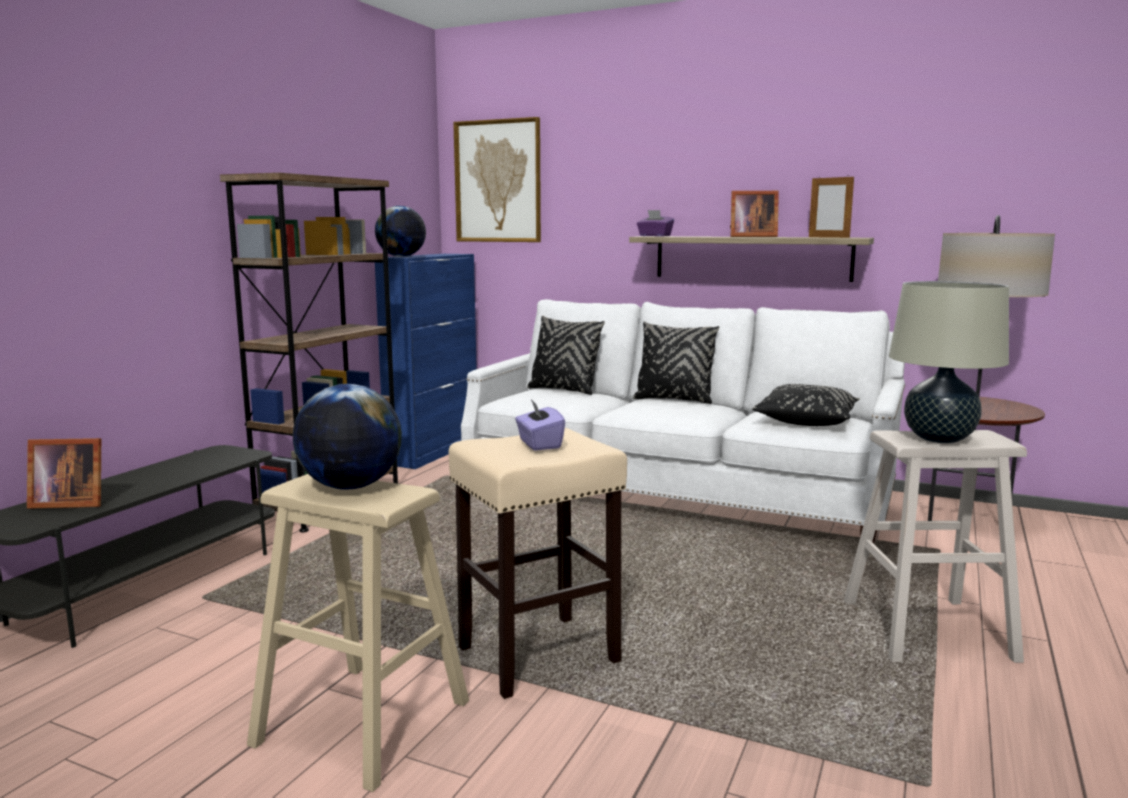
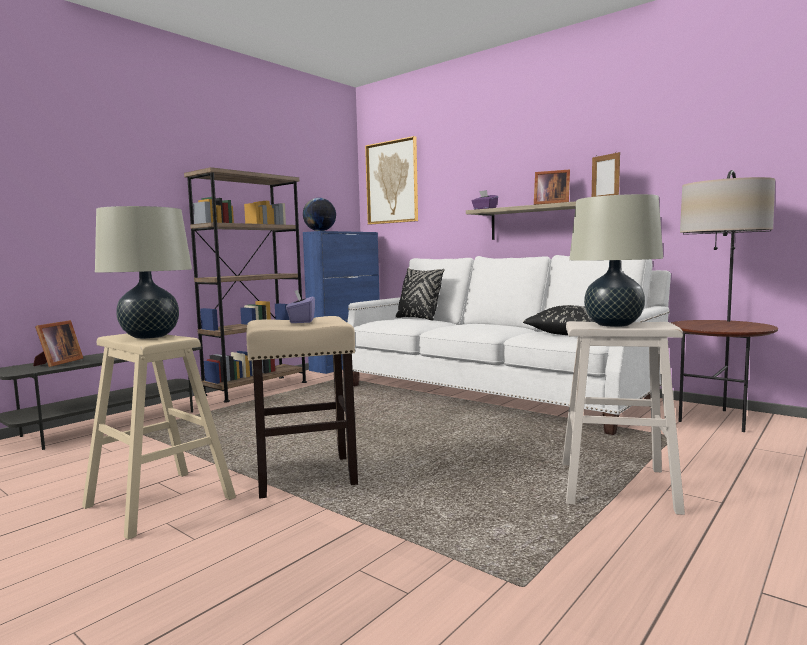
camera: 15 degrees right, 5 degrees down
picture frame [27,438,101,509] -> picture frame turned 90 degrees counterclockwise [33,320,83,367]
globe [293,384,402,489] -> beige table lamp [95,206,192,339]
black pillow [633,322,719,404] -> none

